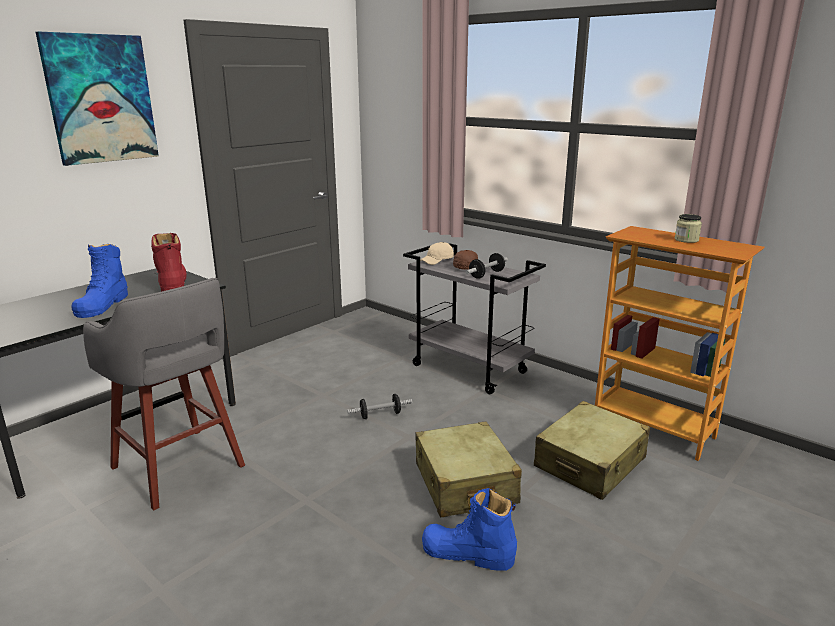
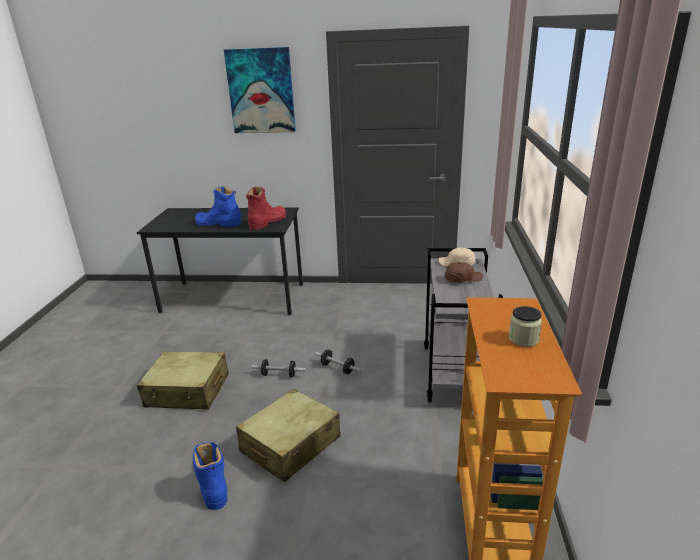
camera: 55 degrees right, 5 degrees up
blue boot [71,244,128,318] -> blue boot turned 45 degrees clockwise [195,187,241,227]
grey stool [83,278,245,510] -> none
dumbbell [465,253,508,279] -> dumbbell moved to [251,359,306,378]
beige suitcase [534,401,650,500] -> beige suitcase moved to [137,351,229,410]

